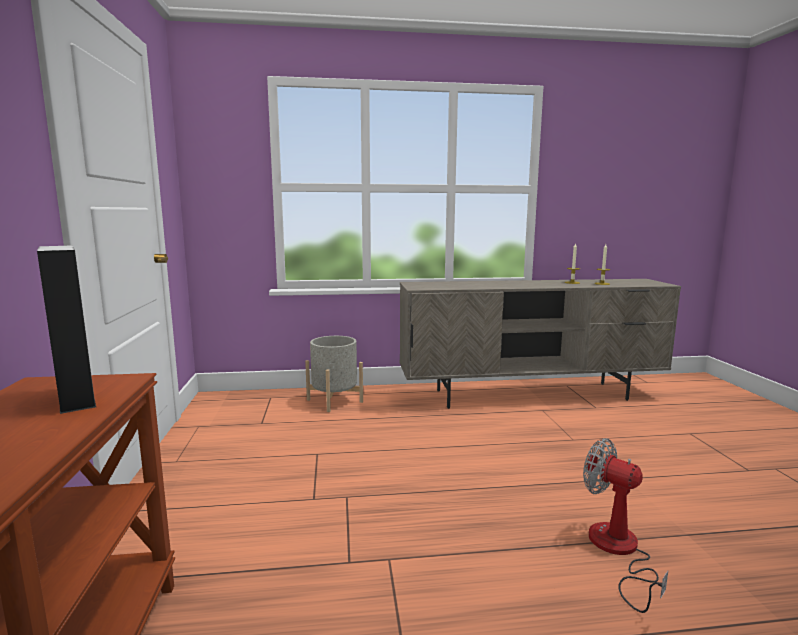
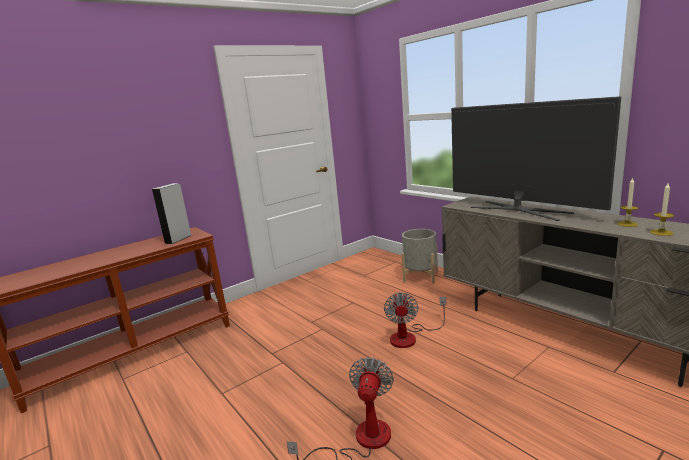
camera: 60 degrees right, 5 degrees up
none -> fan [384,292,446,348]
none -> television [451,96,621,221]

